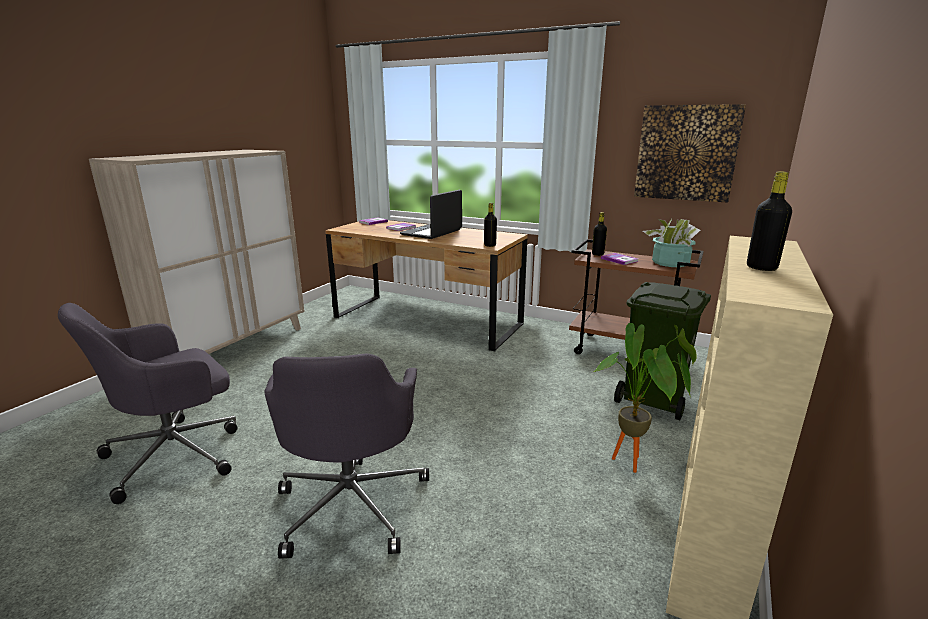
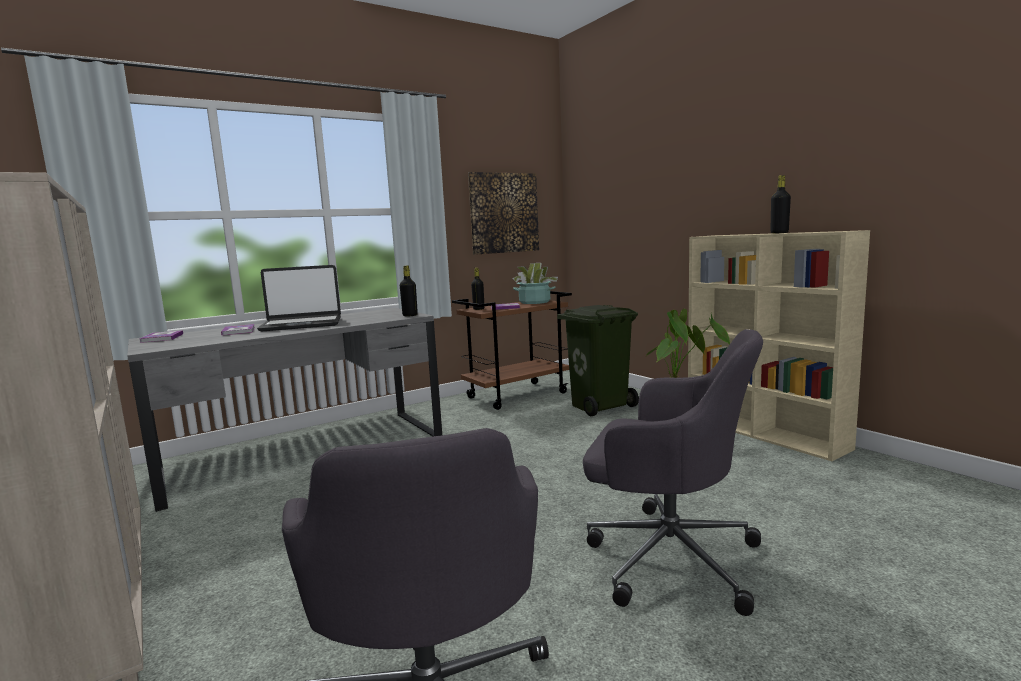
camera: 60 degrees left, 10 degrees down
brown desk [325,220,528,351] -> grey desk [127,308,442,512]
laptop [400,190,462,239] -> laptop turned 75 degrees counterclockwise [257,265,341,331]

